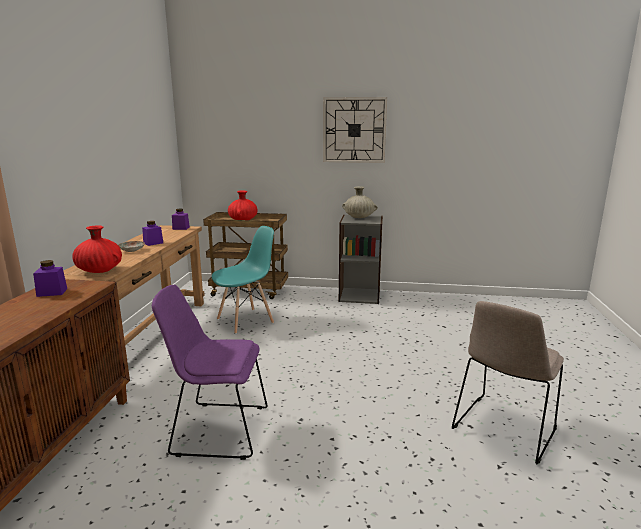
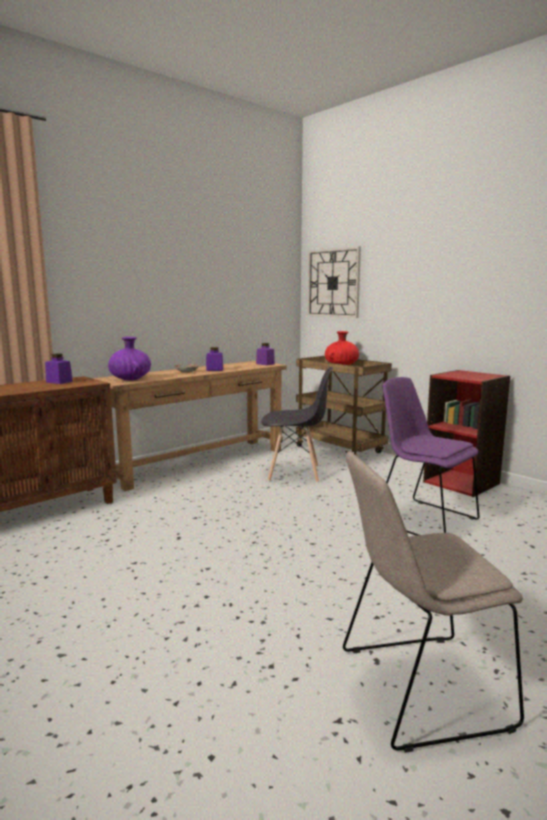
camera: 40 degrees right, 5 degrees down
red vase [72,225,122,273] -> purple vase [108,337,151,380]
purple chair [152,285,267,460] -> purple chair moved to [383,377,480,536]
turquoise chair [212,226,274,334] -> grey chair [261,367,333,483]
wall clock [323,97,387,163] -> wall clock moved to [307,247,361,318]
grey bookcase [339,215,383,304] -> red bookcase [423,370,510,497]
beige vase [342,186,378,218] -> none

